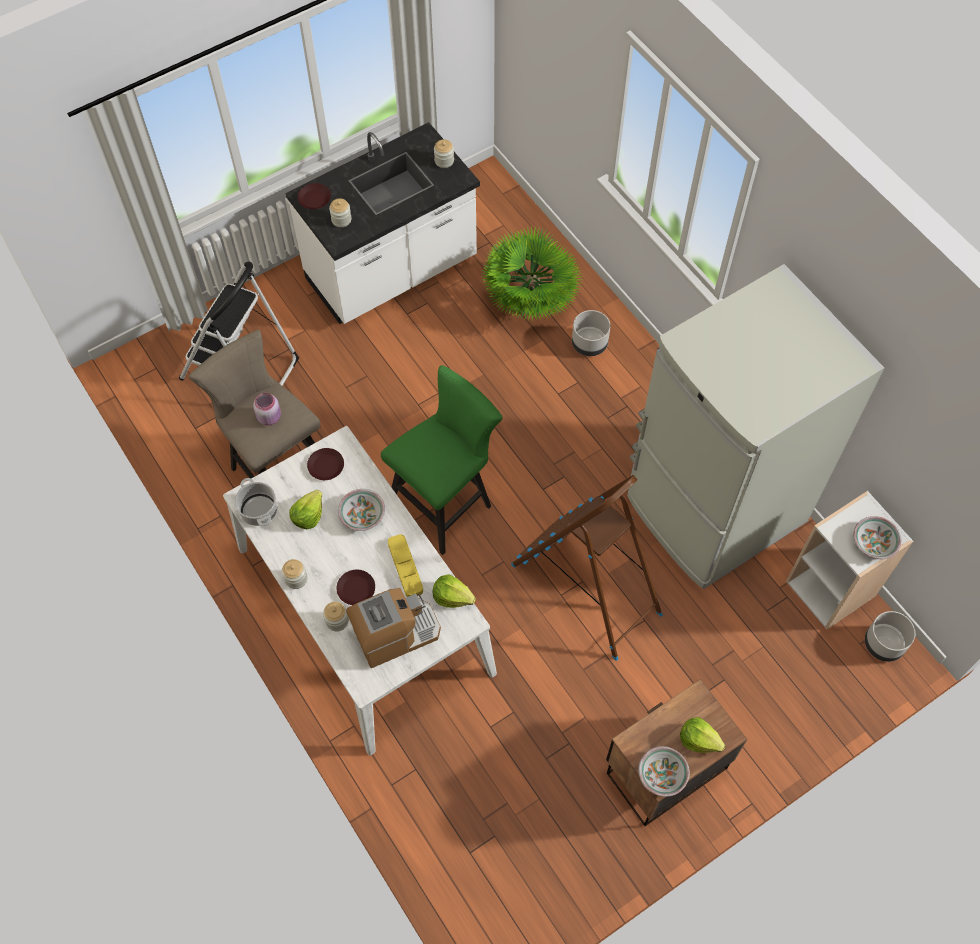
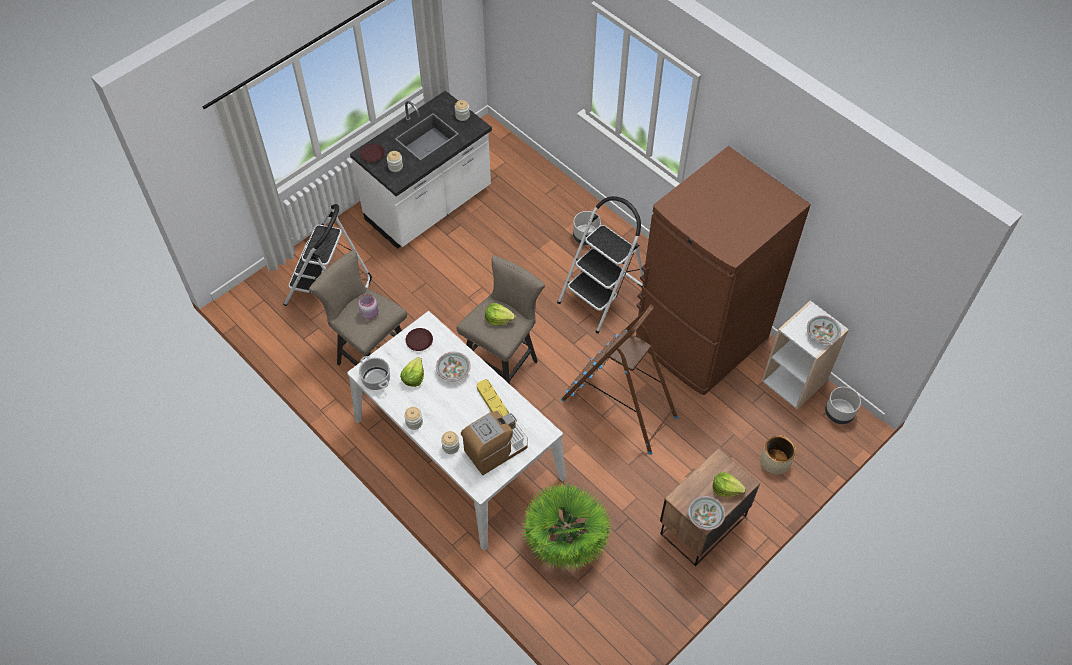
camera: 10 degrees left, 5 degrees down
brown plate [336,570,375,605] -> none
green stool [381,365,502,555] -> beige stool [457,255,545,384]
lettuce [433,574,476,608] -> lettuce moved to [485,303,516,326]
potted plant [480,226,583,321] -> potted plant moved to [520,480,612,571]
white fridge [627,264,885,589] -> brown fridge [636,146,811,395]
none -> step ladder [557,196,644,333]
none -> beige planter [760,435,796,475]

